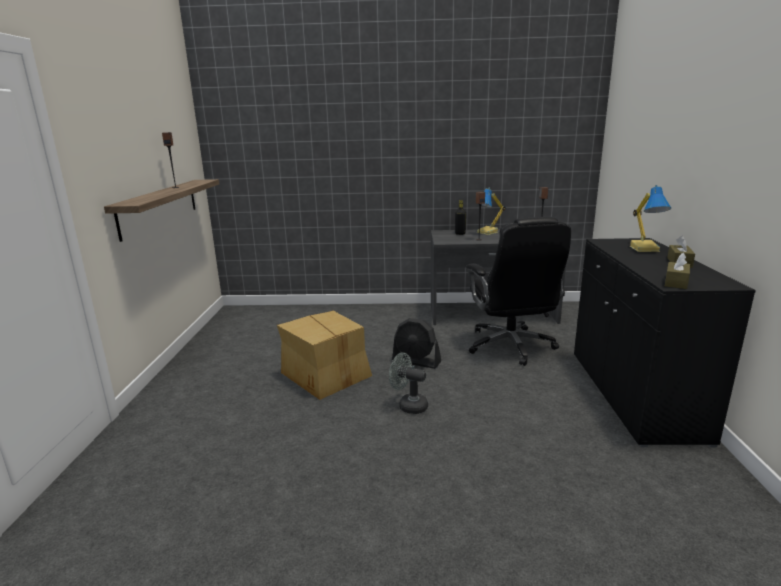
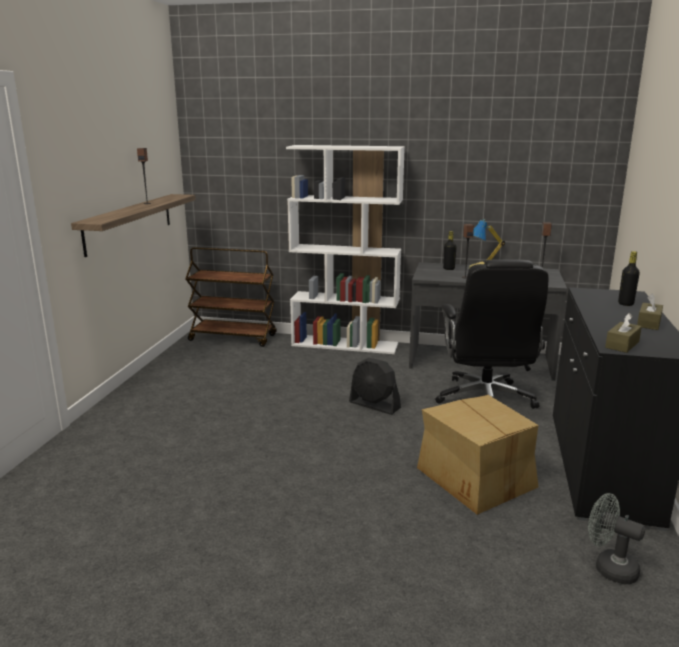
camera: 10 degrees right, 0 degrees up
cardboard box [277,311,372,400] -> cardboard box moved to [417,395,538,515]
grey fan [389,353,428,414] -> grey fan moved to [588,493,645,584]
table lamp [630,185,671,252] -> black bottle [618,251,640,306]
none -> brown cart [185,247,277,347]
none -> white bookcase [286,145,405,354]

